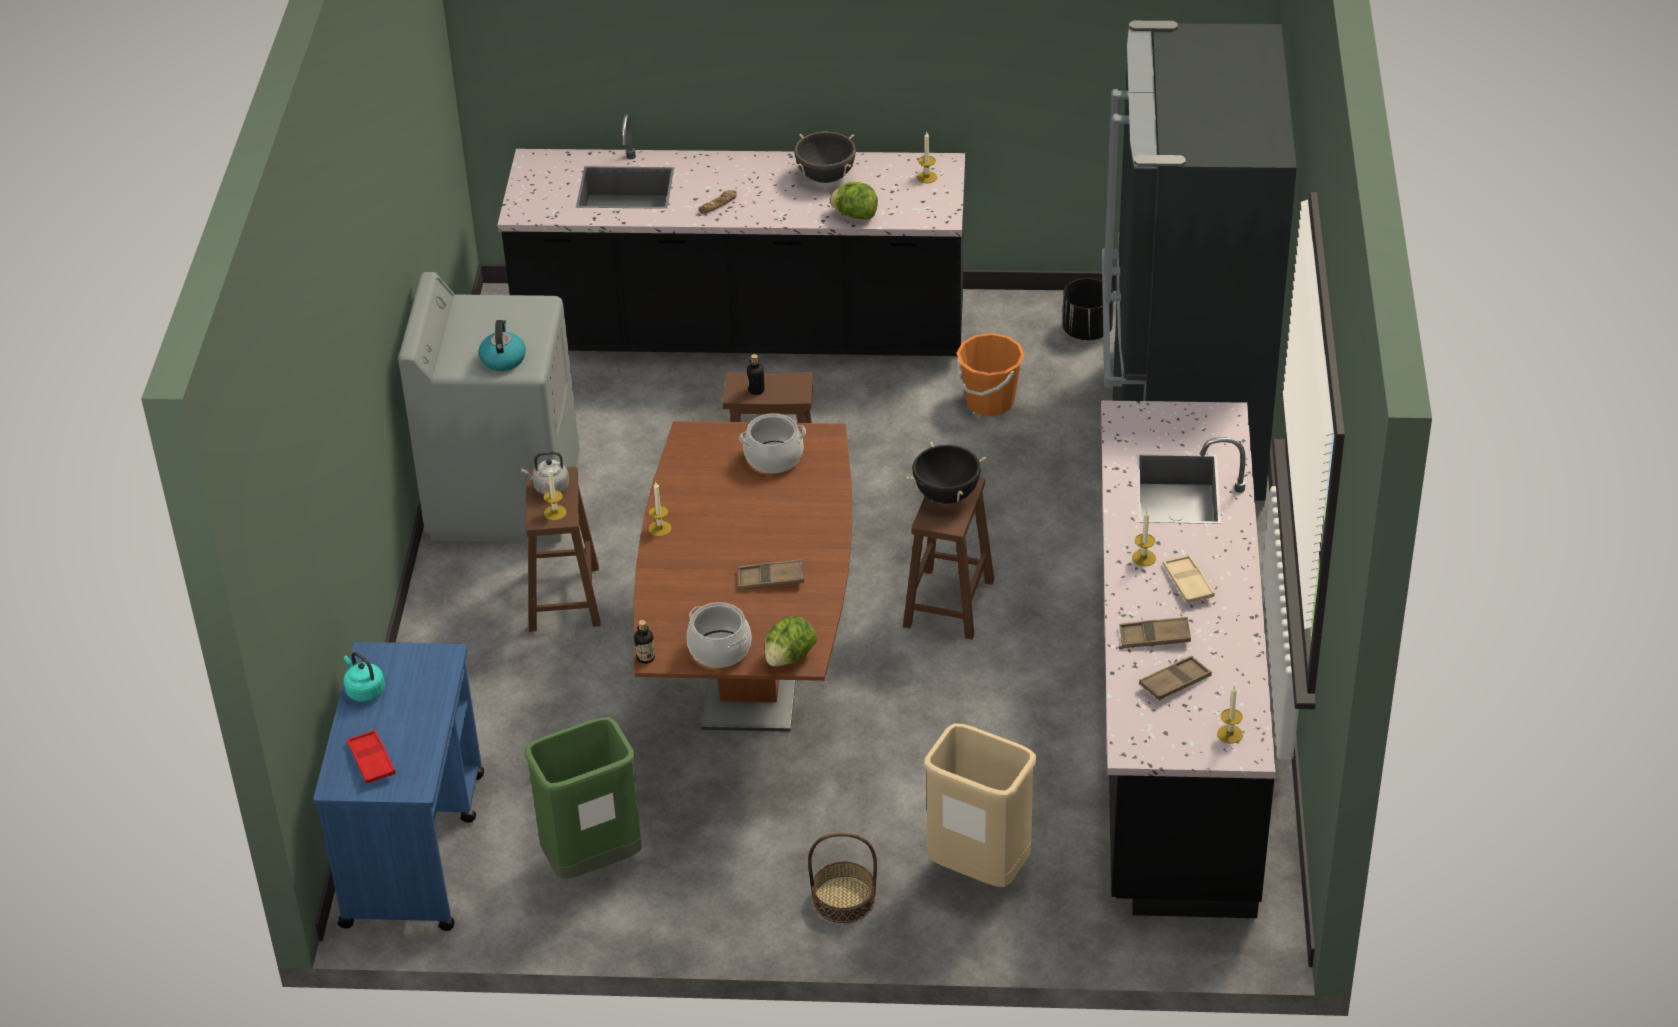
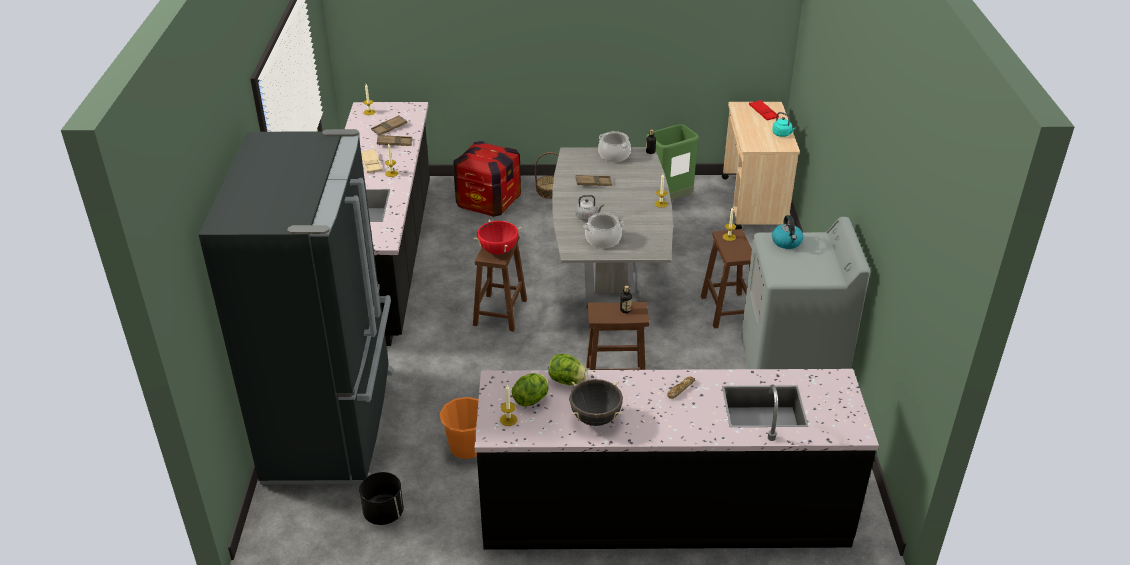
camera: 175 degrees right, 5 degrees down
blue cart [314,642,484,931] -> beige cart [722,102,800,230]
grey kettle [521,451,569,494] -> grey kettle moved to [576,195,604,221]
brown dining table [634,421,852,732] -> grey dining table [552,147,673,308]
lettuce [764,616,817,667] -> lettuce moved to [512,373,549,407]
black cooking pot [906,442,986,504] -> red cooking pot [473,220,522,255]
beige trash can [924,723,1036,887] -> crate [453,141,521,217]

